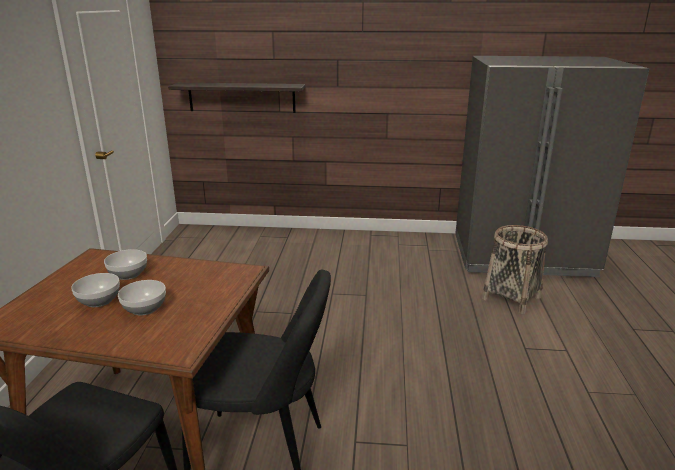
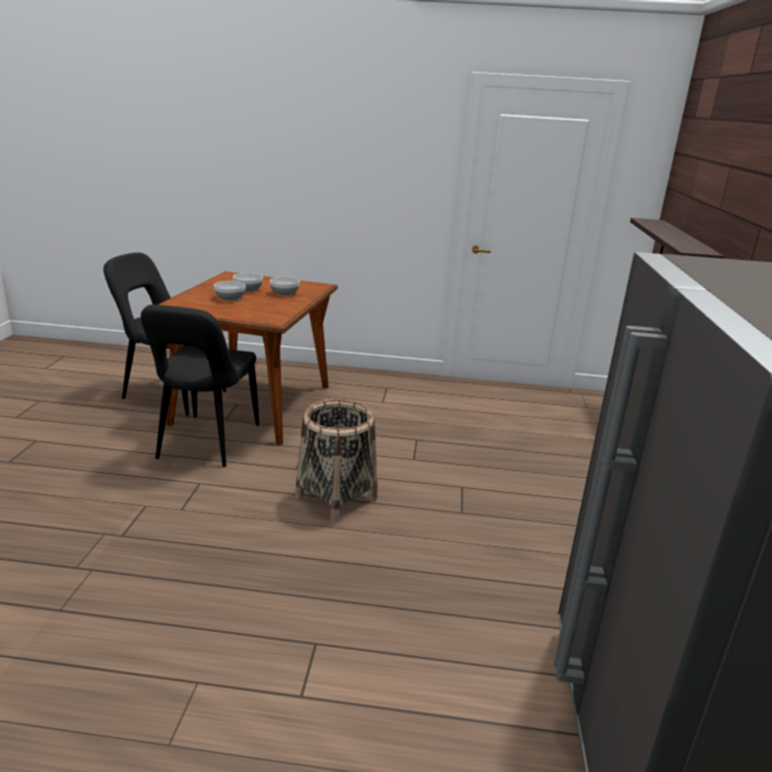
camera: 90 degrees right, 0 degrees up
basket [482,225,548,314] -> basket moved to [295,399,377,522]

